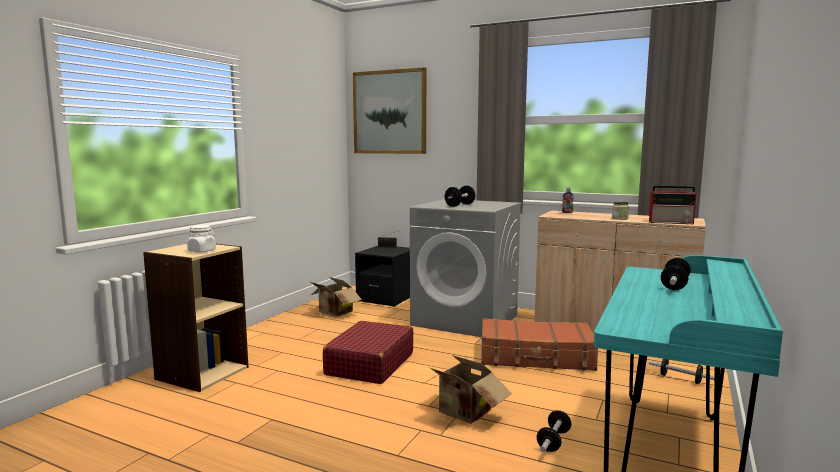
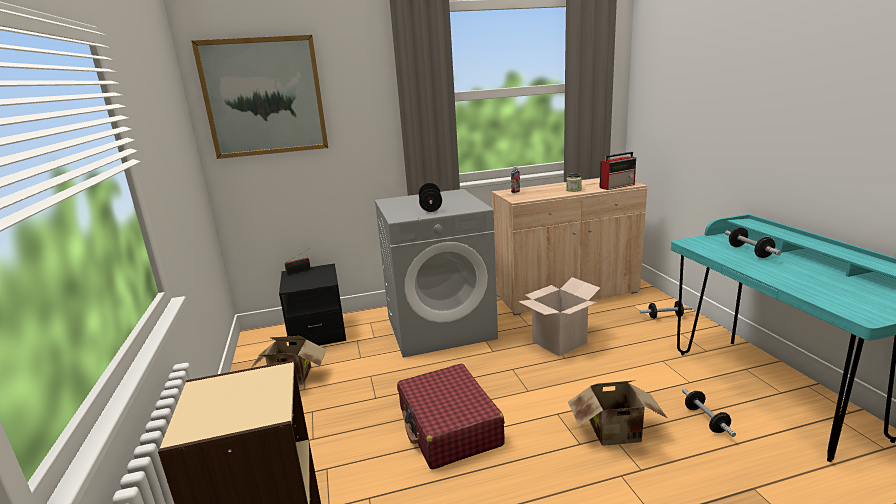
camera: 40 degrees left, 10 degrees up
white jar [187,225,216,253] -> none
brown suitcase [481,318,598,371] -> cardboard box [518,277,600,356]

